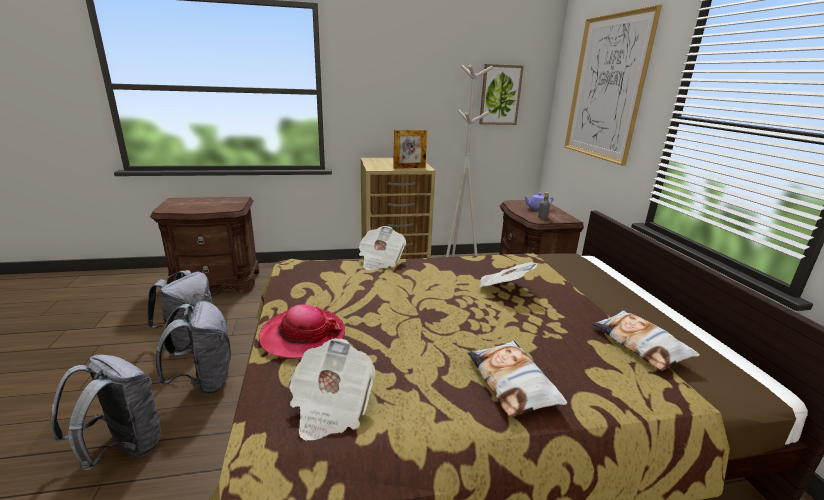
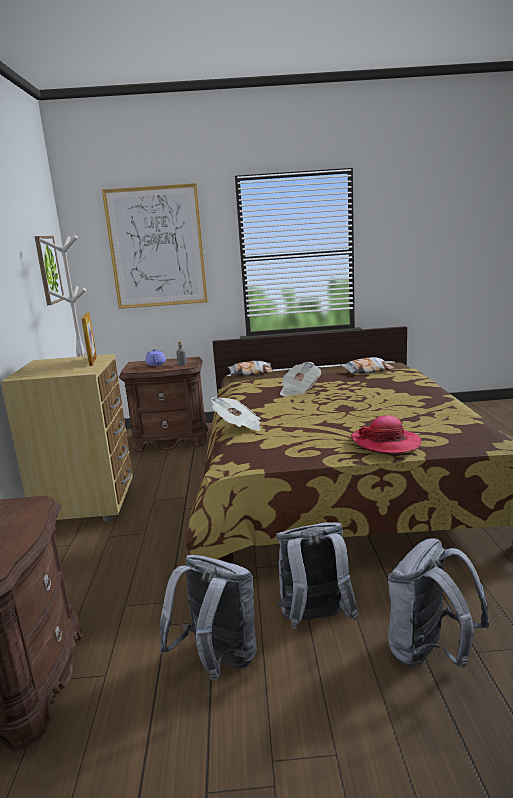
camera: 80 degrees left, 5 degrees down
newspaper [288,338,376,441] -> none
pillow [468,341,568,418] -> pillow moved to [228,361,274,376]

